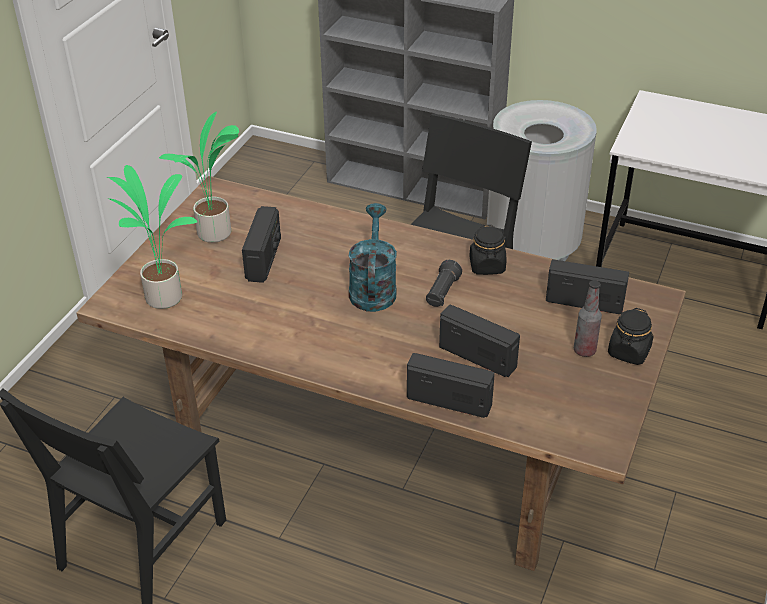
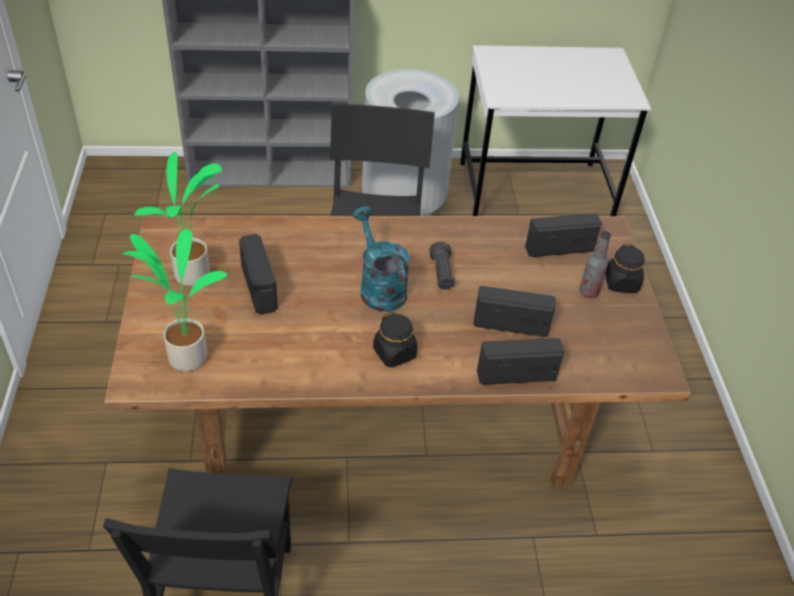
camera: 30 degrees left, 5 degrees up
black jar [469,225,506,275] -> black jar moved to [373,312,417,367]

